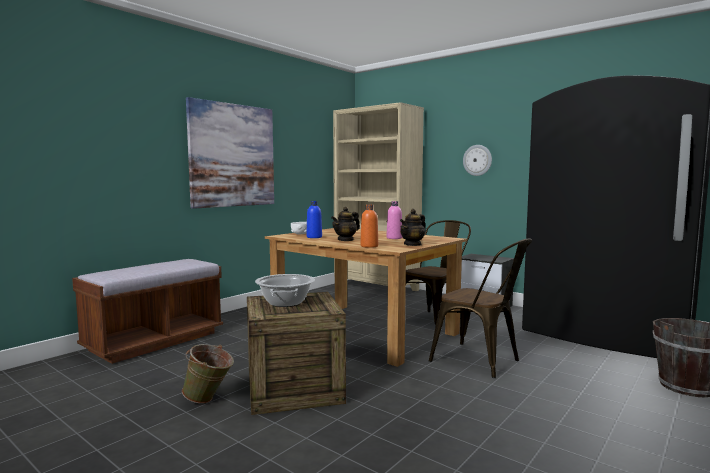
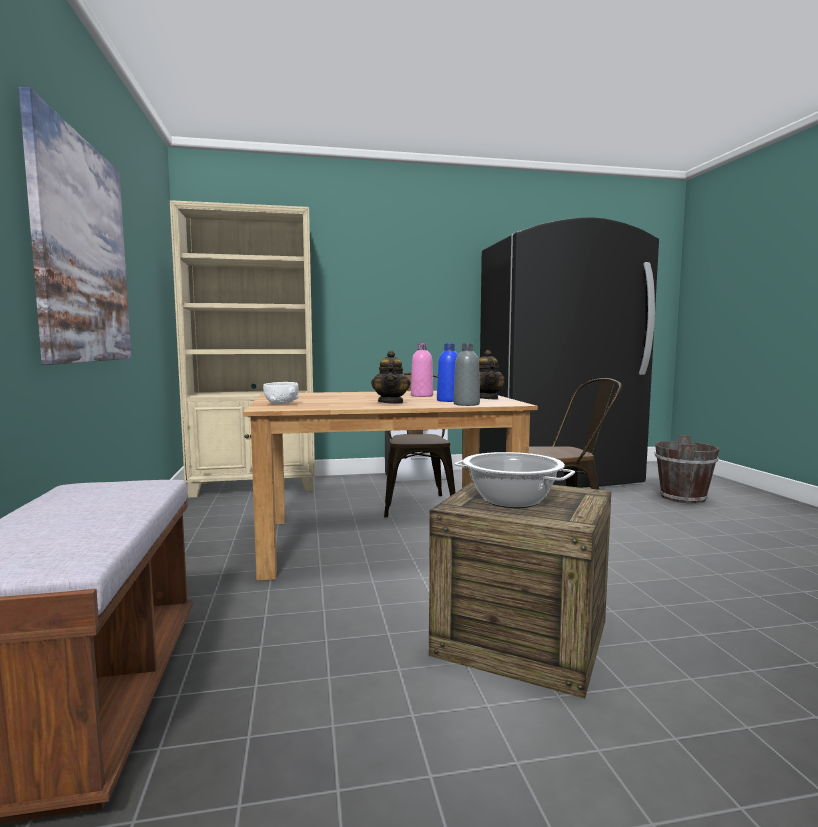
camera: 50 degrees left, 0 degrees up
green bucket [182,344,234,404] -> none
blue bottle [307,201,322,238] -> blue bottle moved to [437,343,458,402]
orange bottle [360,204,378,248] -> grey bottle [454,343,480,406]
wall clock [463,145,492,176] -> none

